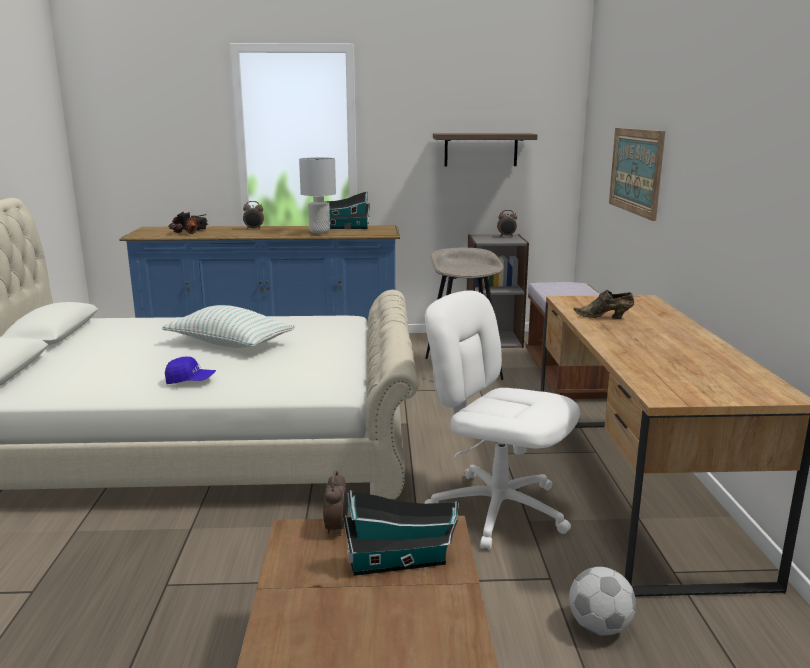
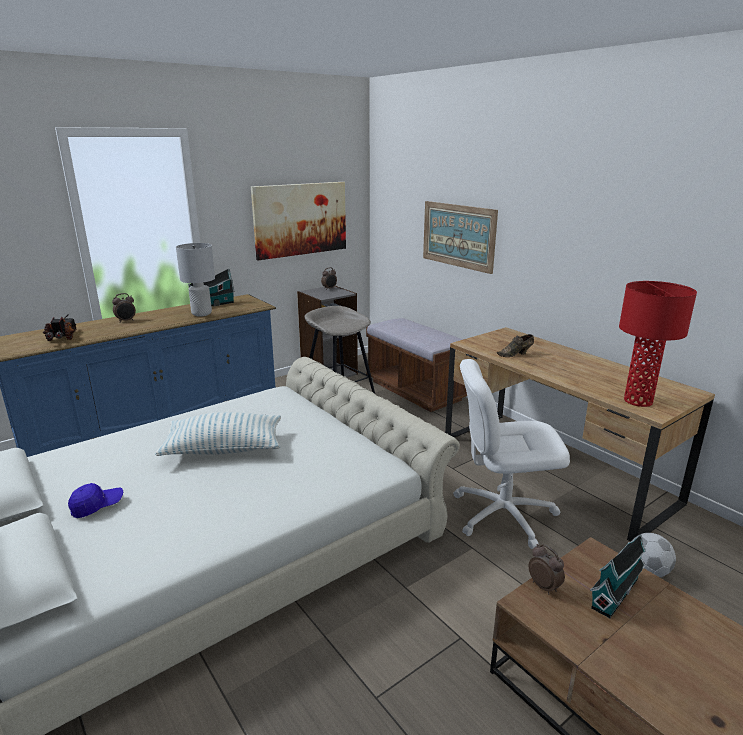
camera: 35 degrees left, 5 degrees up
blue cap [165,357,216,384] -> blue cap moved to [68,483,123,518]
shelf [433,133,537,166] -> picture [251,182,346,260]
none -> red table lamp [619,281,697,407]

